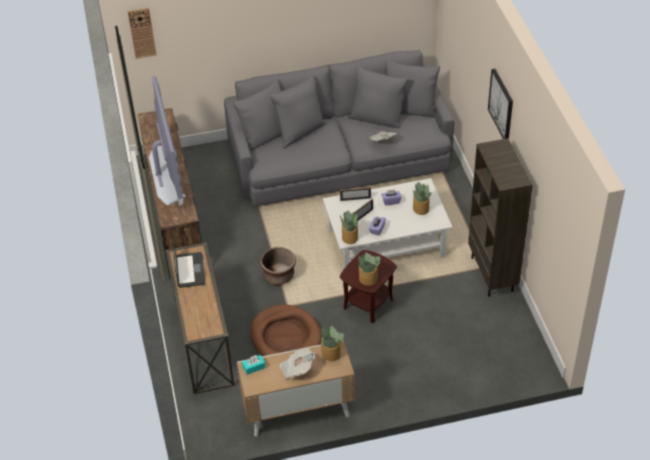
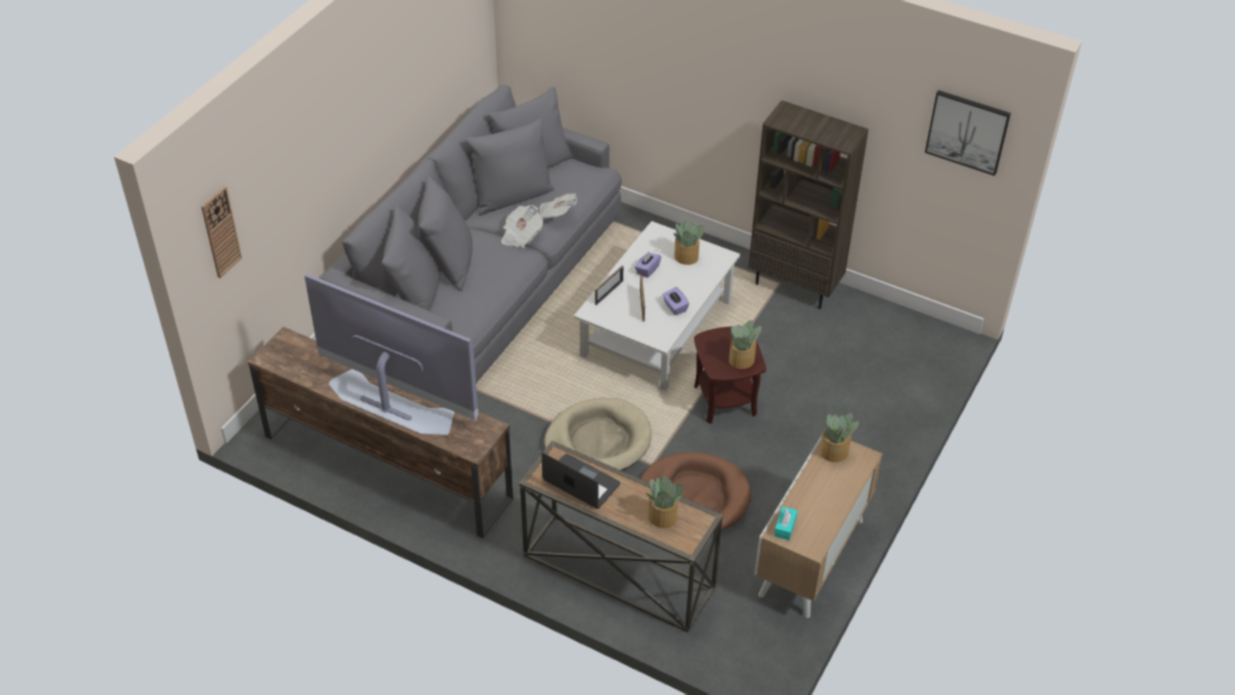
camera: 50 degrees left, 0 degrees up
brown planter [260,247,296,285] -> beige dog bed [544,398,652,471]
newspaper [279,347,315,379] -> newspaper moved to [501,205,543,248]
potted plant [340,210,358,244] -> potted plant moved to [646,475,684,528]
picture [488,69,513,139] -> picture moved to [925,90,1011,176]

